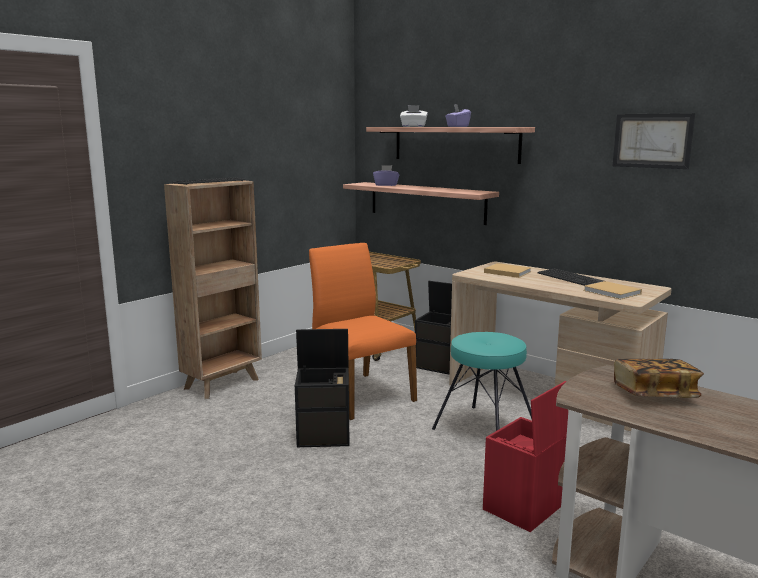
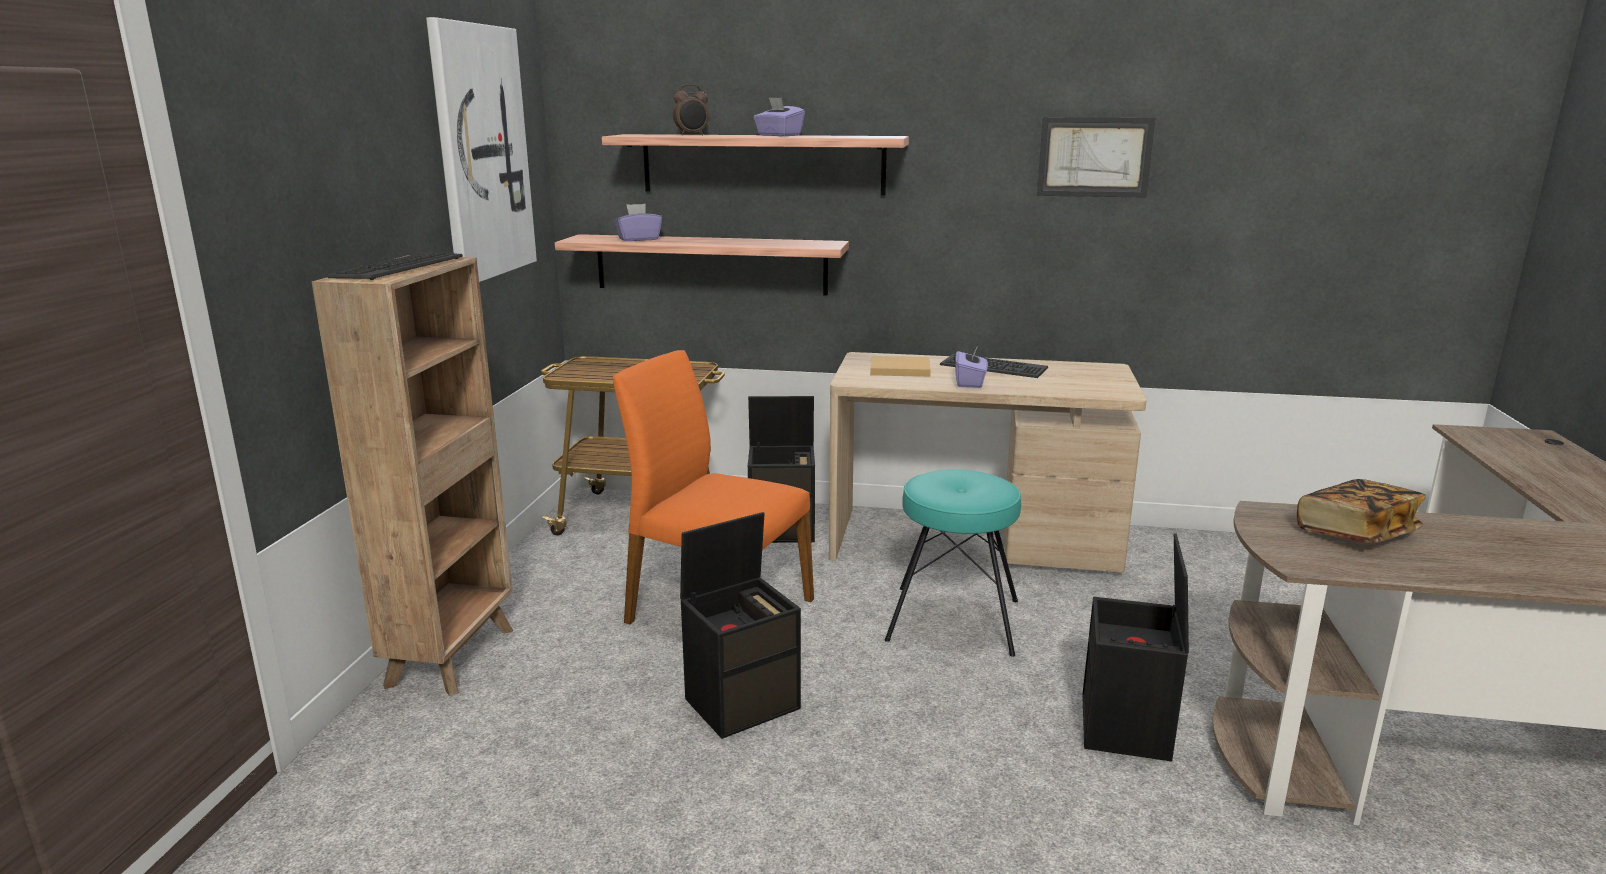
camera: 30 degrees left, 5 degrees up
white tissue box [400,105,428,127] -> alarm clock [673,84,709,135]
red storage box [483,381,568,532] -> black storage box [1082,533,1189,762]
beige book [583,281,642,300] -> none
none -> picture [426,17,537,282]
none -> purple tissue box [955,345,988,388]

